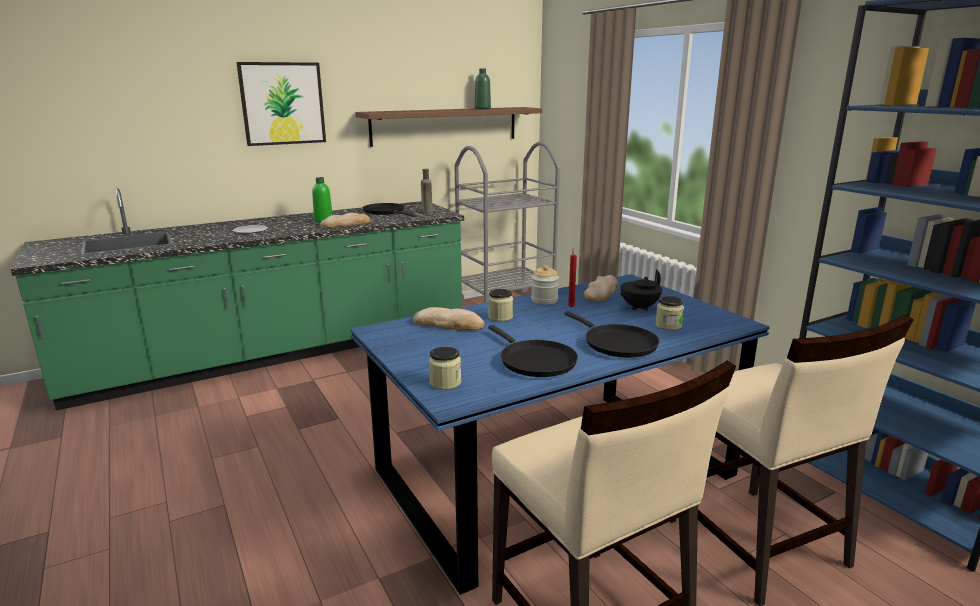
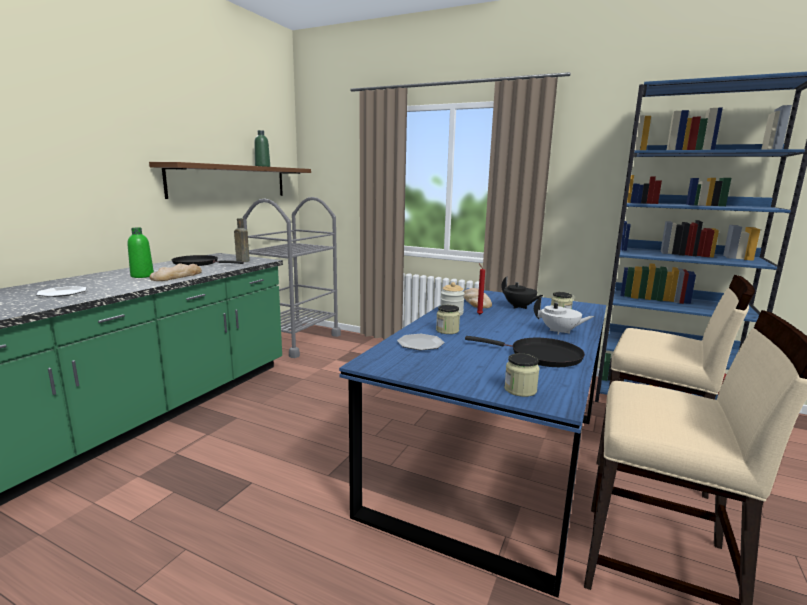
camera: 35 degrees left, 5 degrees down
picture [236,62,326,146] -> none
bread [413,307,485,331] -> plate [397,334,444,350]
black frying pan [564,311,659,358] -> white teapot [534,296,594,335]
black teapot [619,270,662,310] -> black teapot turned 60 degrees counterclockwise [501,276,544,309]

